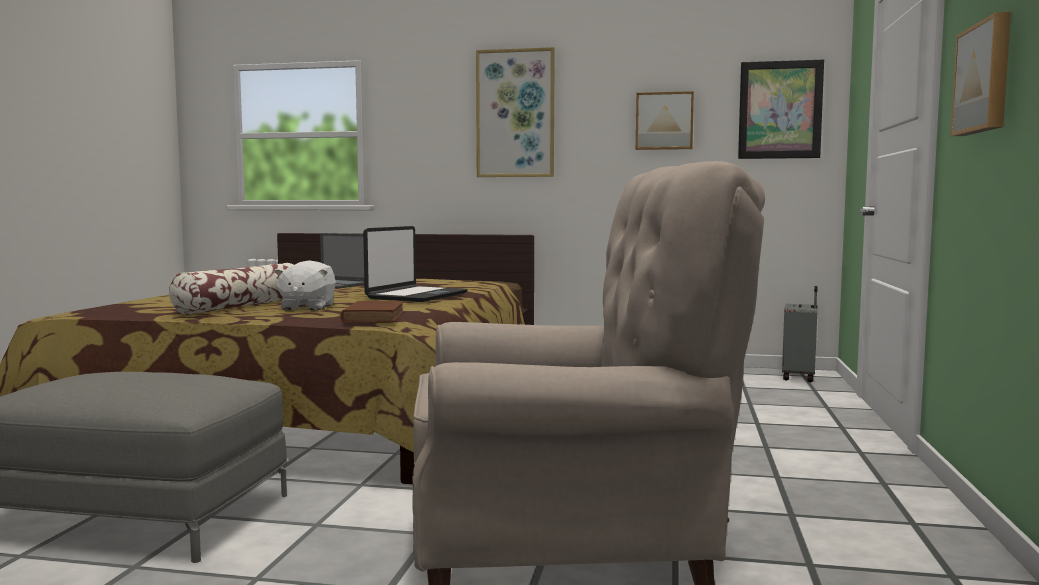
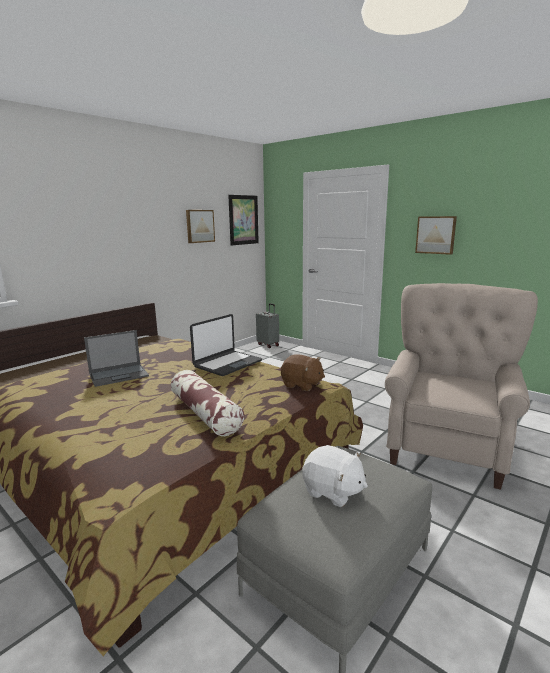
camera: 60 degrees left, 10 degrees up
white plush toy [274,260,336,311] -> white plush toy moved to [302,445,368,507]
brown book [341,301,404,323] -> brown plush toy [281,354,325,391]
laptop [363,226,468,302] -> laptop turned 75 degrees clockwise [190,314,262,376]
picture [476,47,555,177] -> none

